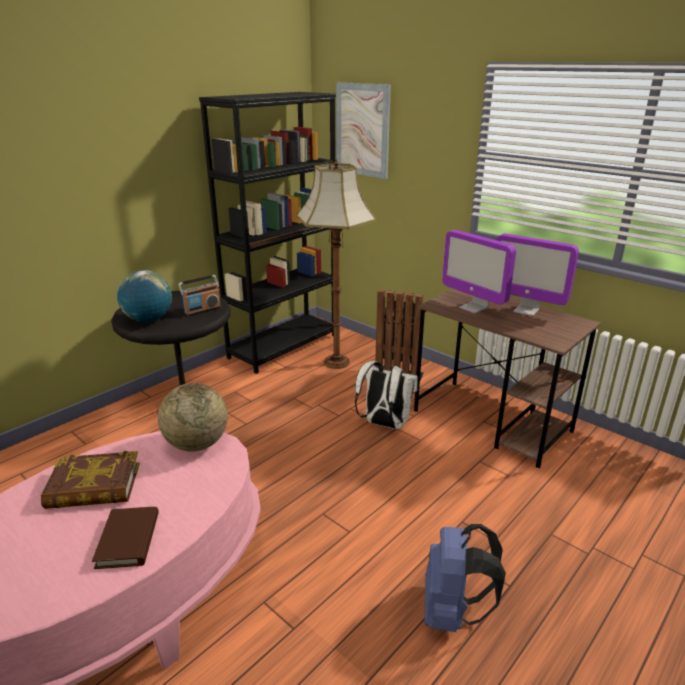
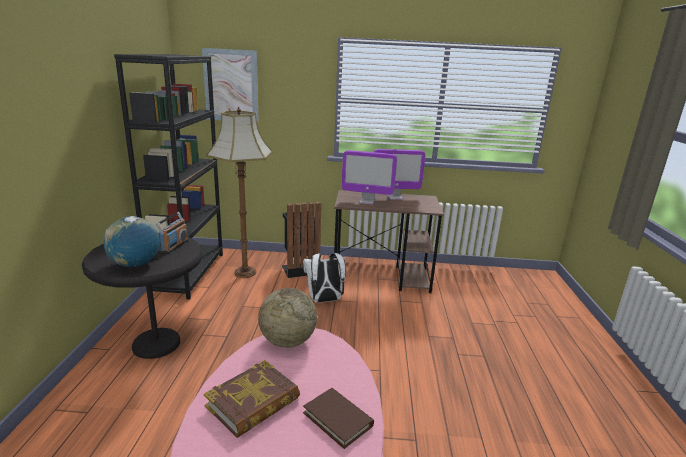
camera: 40 degrees left, 5 degrees down
blue backpack [424,524,506,632] -> none

